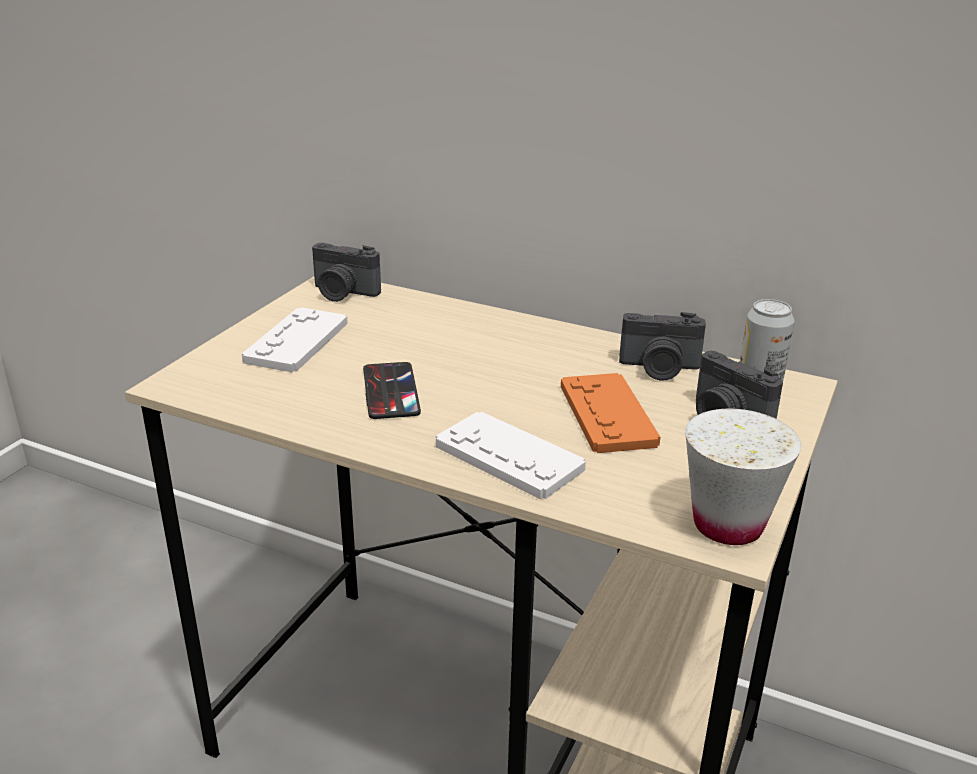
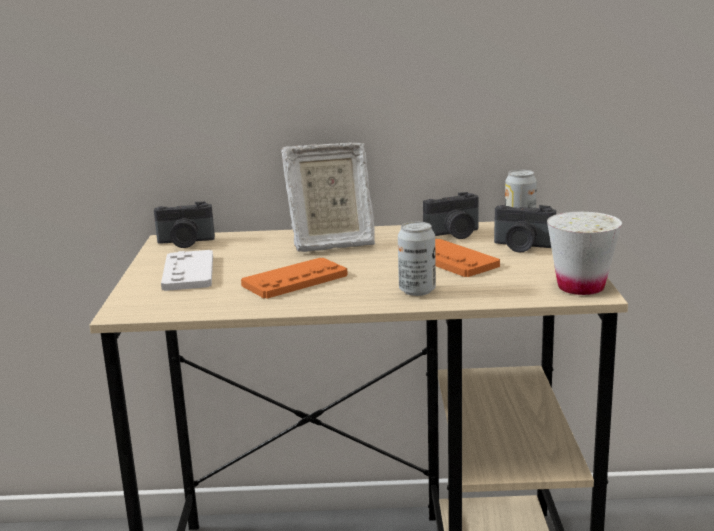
camera: 25 degrees left, 10 degrees down
phone [363,362,421,419] -> orange game controller [241,258,348,299]
white game controller [436,412,586,499] -> can [398,222,436,296]
none -> picture frame [281,142,375,252]

